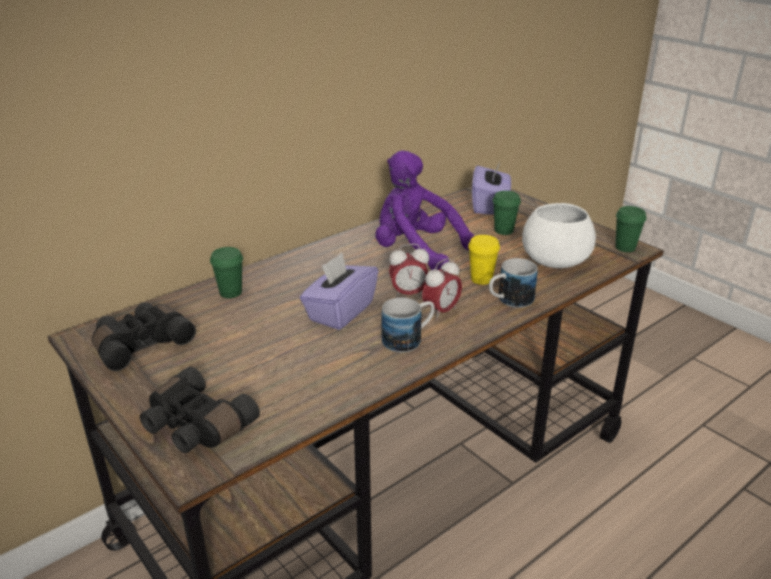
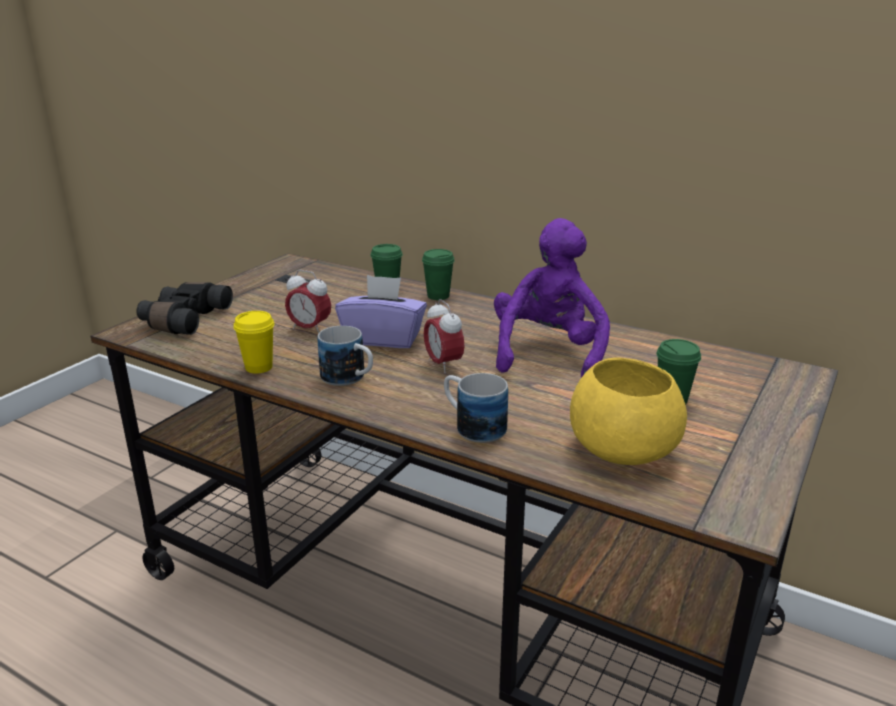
camera: 70 degrees right, 5 degrees down
black binoculars [92,302,196,371] -> none
alarm clock [422,258,462,320] -> alarm clock moved to [285,270,331,333]
yellow cup [468,235,500,285] -> yellow cup moved to [233,311,274,374]
purple tissue box [472,160,511,215] -> none
white bowl [522,203,596,268] -> yellow bowl [570,358,687,465]
green cup [615,206,646,252] -> green cup moved to [422,249,455,300]

